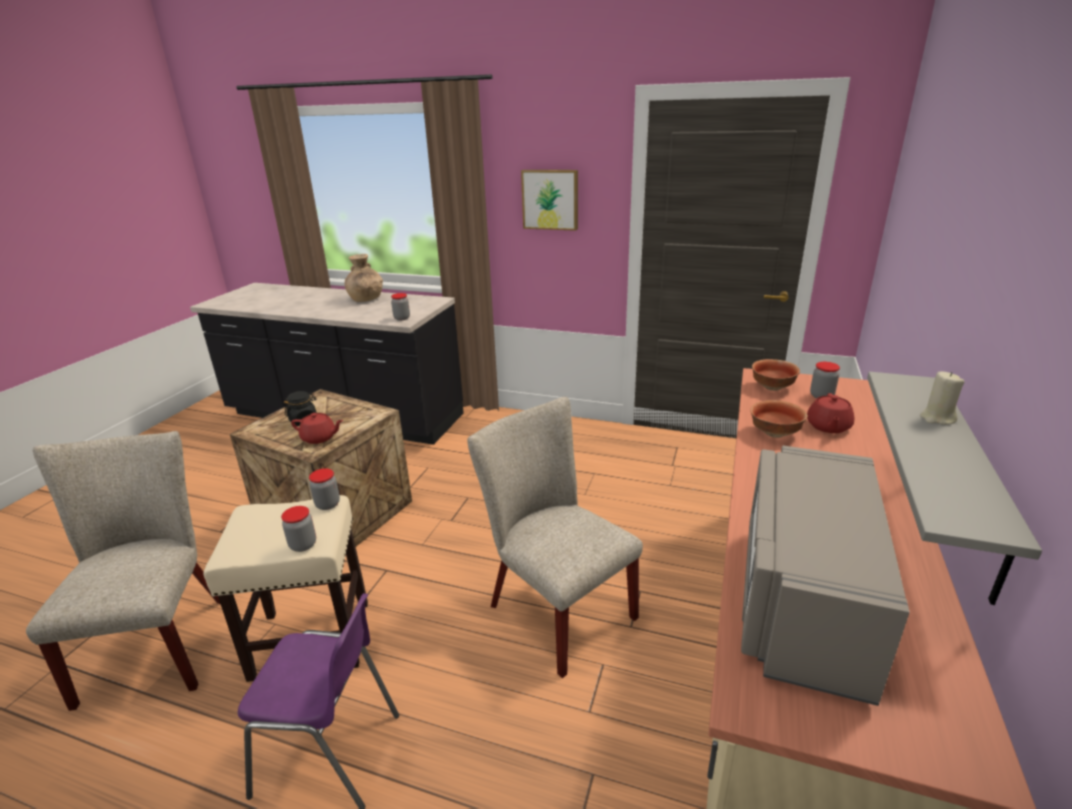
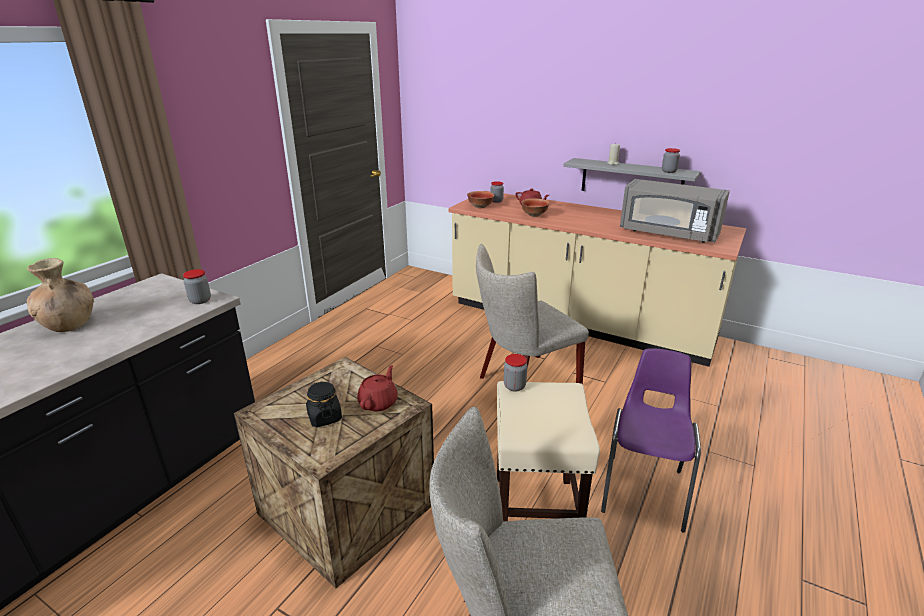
camera: 80 degrees left, 0 degrees up
jar [281,506,316,552] -> jar moved to [662,148,680,173]
picture [521,170,578,231] -> none

